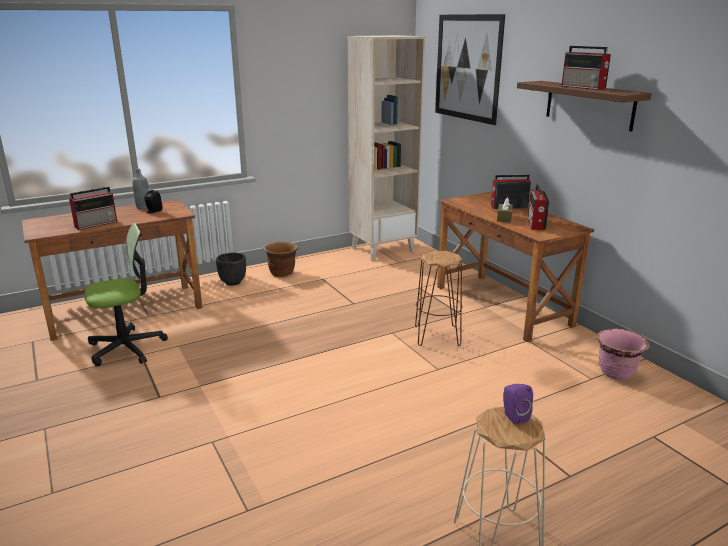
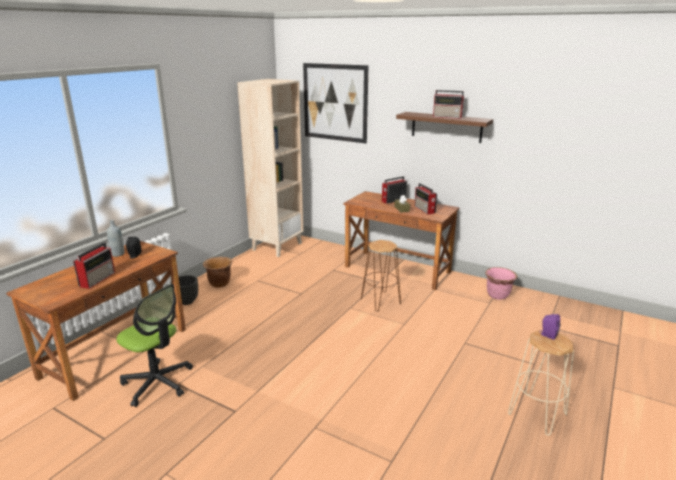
camera: 30 degrees left, 0 degrees up
office chair [84,223,168,366] -> office chair turned 90 degrees clockwise [117,284,193,407]

